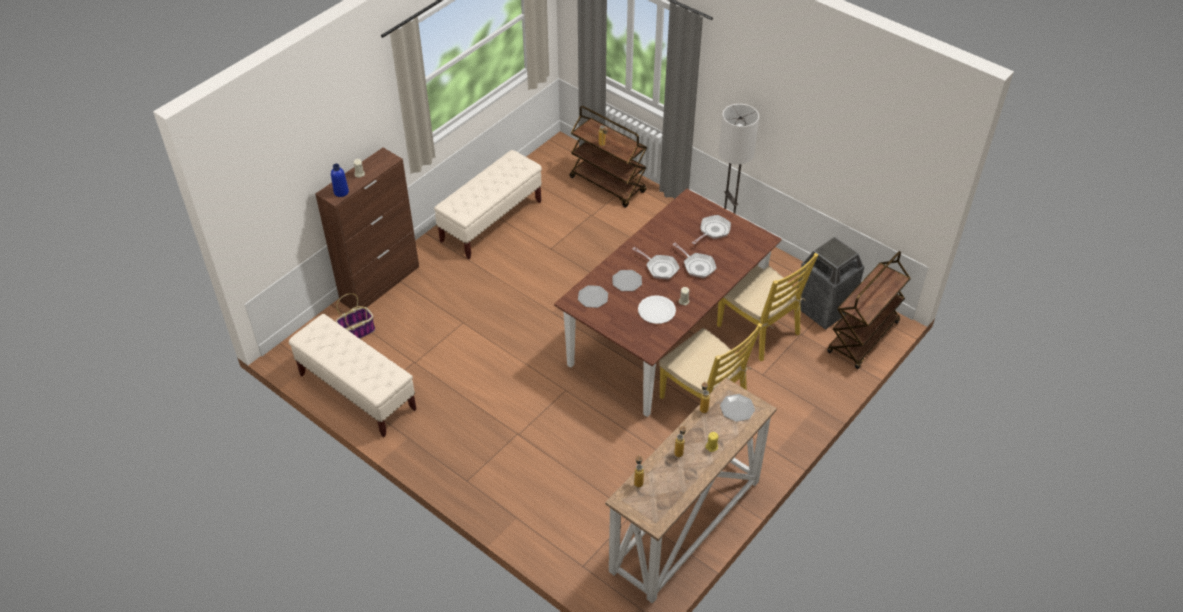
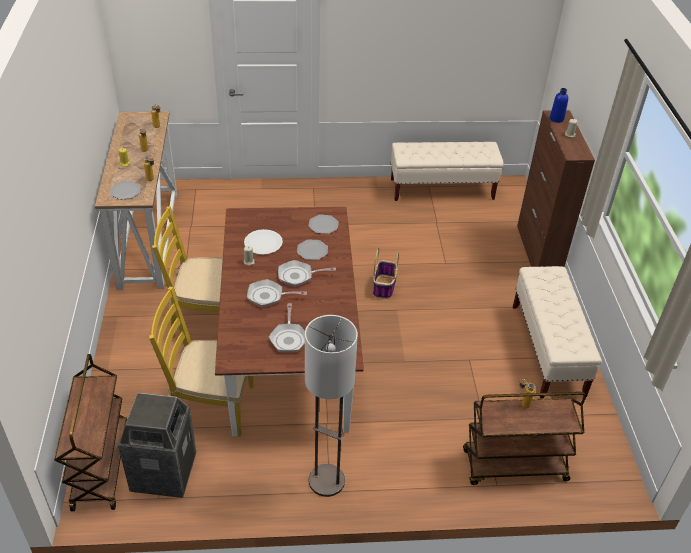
camera: 135 degrees right, 5 degrees down
basket [335,293,375,339] -> basket moved to [373,248,399,299]

